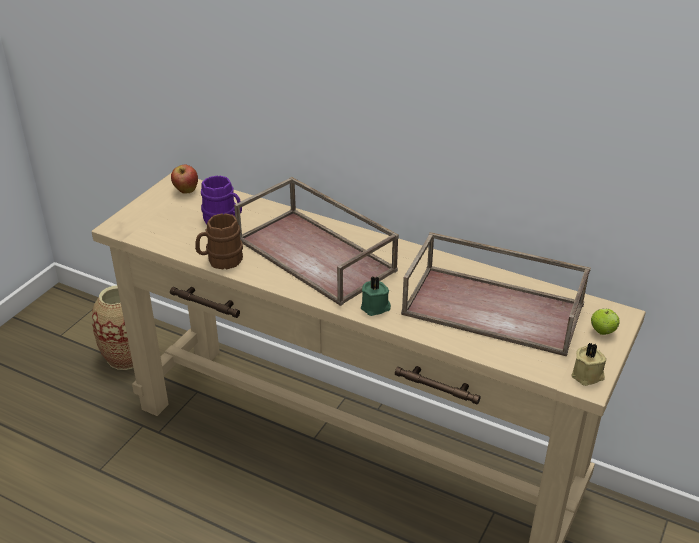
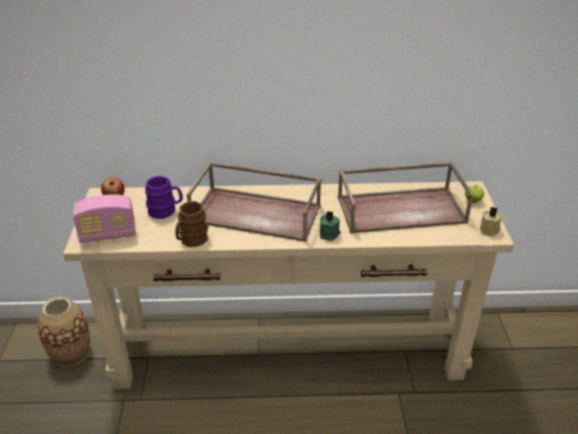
camera: 30 degrees left, 0 degrees up
none -> radio [73,195,136,243]

